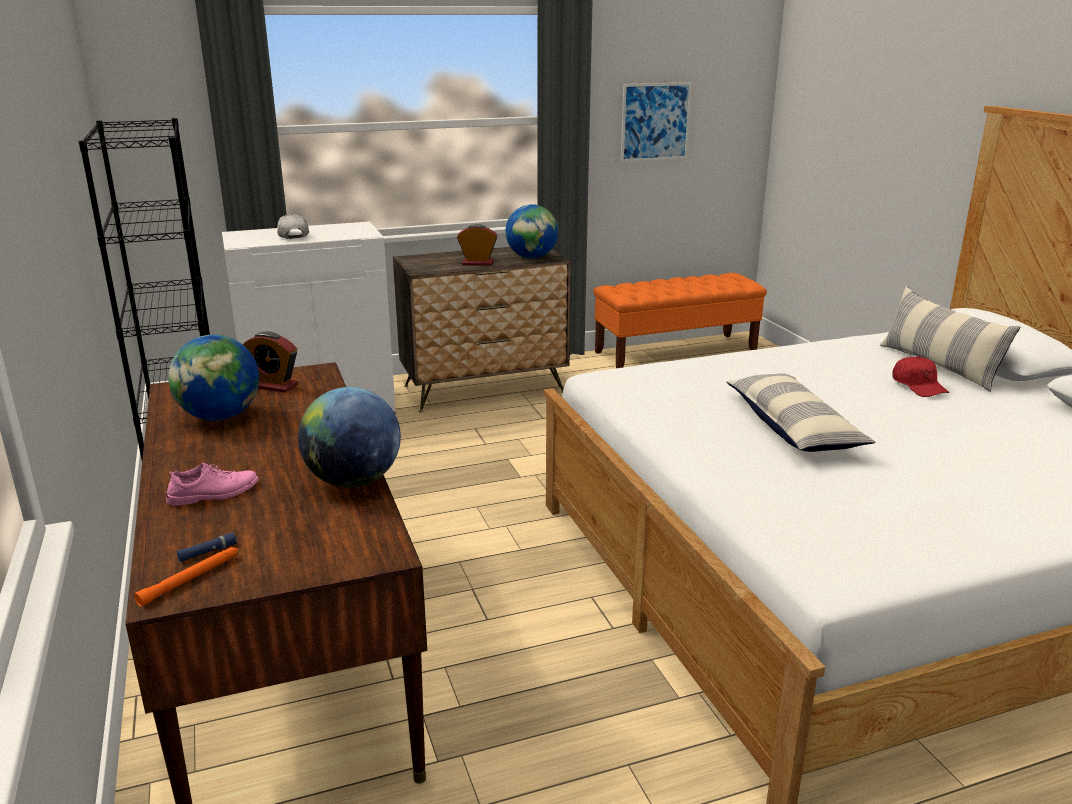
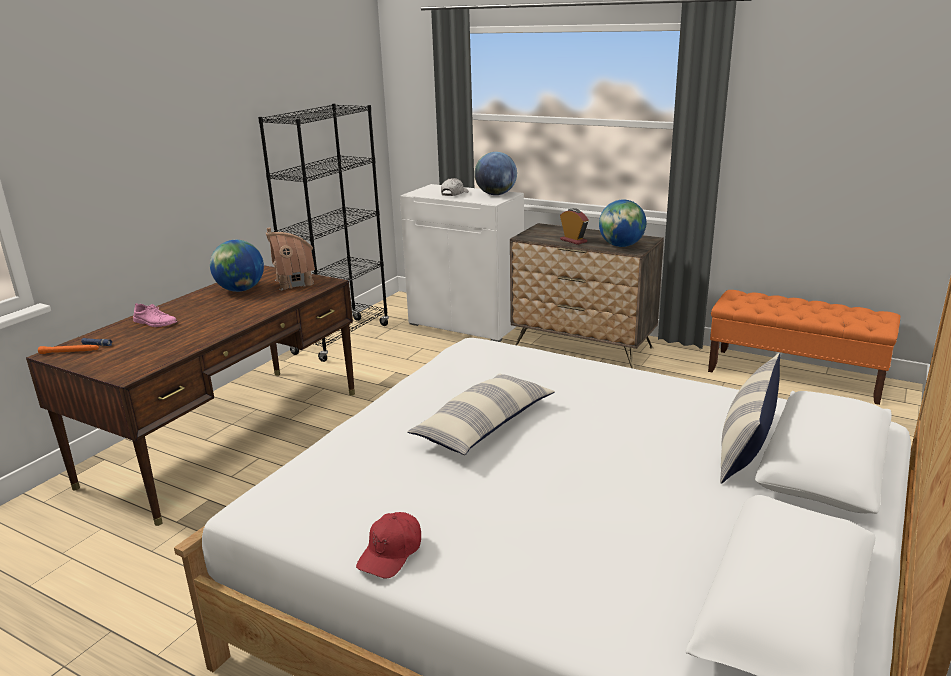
camera: 50 degrees right, 0 degrees up
alarm clock [242,331,299,393] -> toy house [266,228,315,290]
globe [298,387,401,488] -> globe moved to [475,152,517,195]
picture [621,82,692,162] -> none
red cap [892,356,949,397] -> red cap moved to [356,512,421,578]

